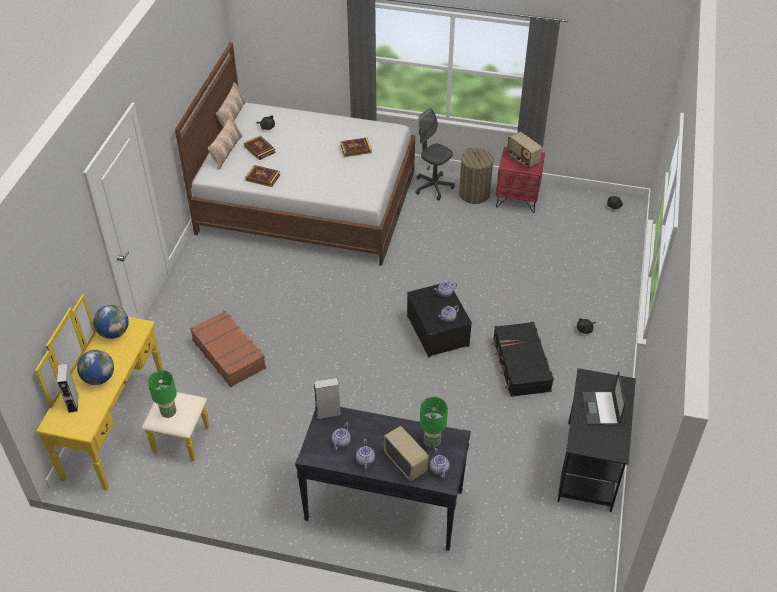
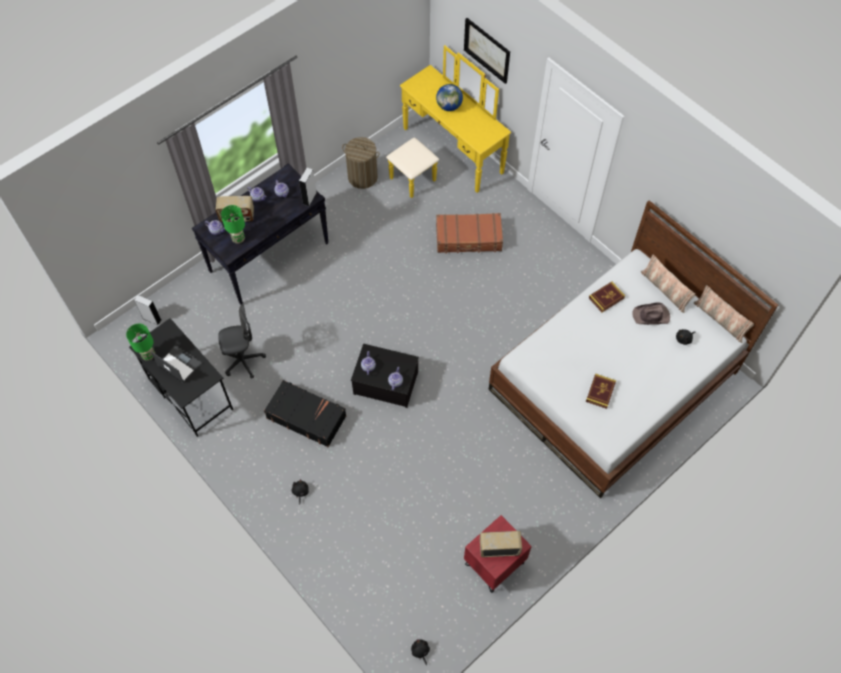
camera: 125 degrees right, 15 degrees up
grey speaker [57,363,78,413] -> grey speaker moved to [134,295,161,325]
globe [93,305,129,339] -> none
green table lamp [148,370,177,418] -> green table lamp moved to [126,324,155,361]
book [244,136,276,160] -> brown hat [632,303,670,325]
grey office chair [415,108,455,201] -> grey office chair moved to [218,304,266,379]
laundry basket [459,148,494,204] -> laundry basket moved to [342,137,380,189]
none -> picture [464,18,510,84]

